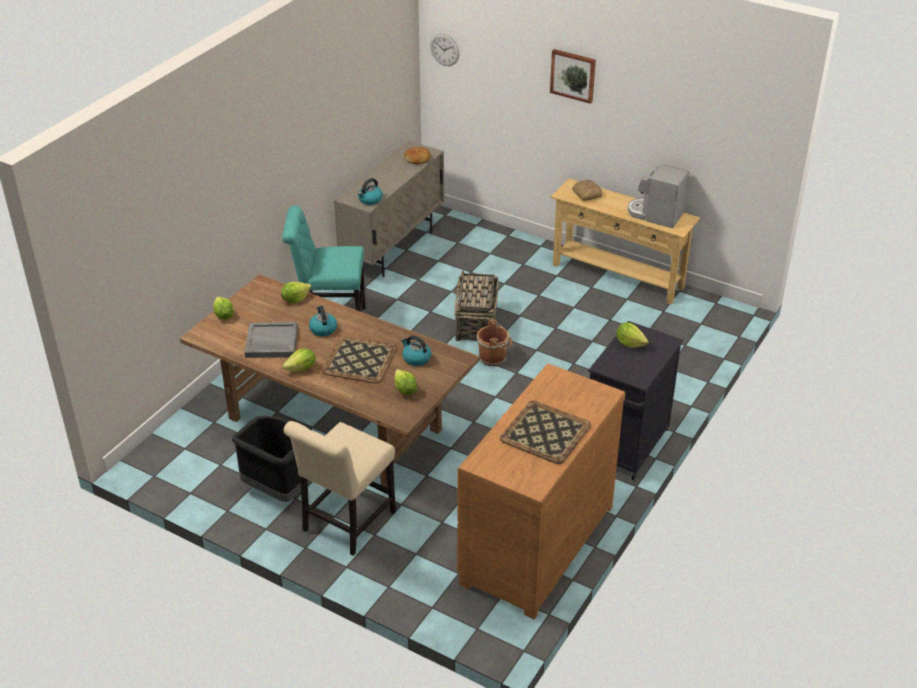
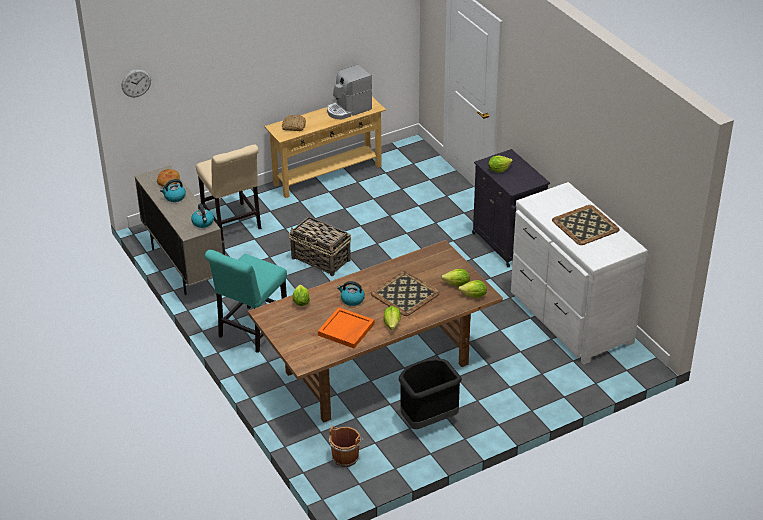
camera: 60 degrees left, 0 degrees up
lettuce [213,296,234,320] -> lettuce moved to [458,280,487,298]
grey tray [244,322,298,358] -> orange tray [318,307,375,348]
beige chair [283,421,396,556] -> beige chair moved to [196,145,261,241]
kettle [401,335,431,366] -> kettle moved to [160,179,186,202]
brown dresser [457,364,626,619] -> white dresser [511,182,648,364]
brown bucket [477,319,512,366] -> brown bucket moved to [329,426,363,467]
picture [550,49,596,104] -> none

